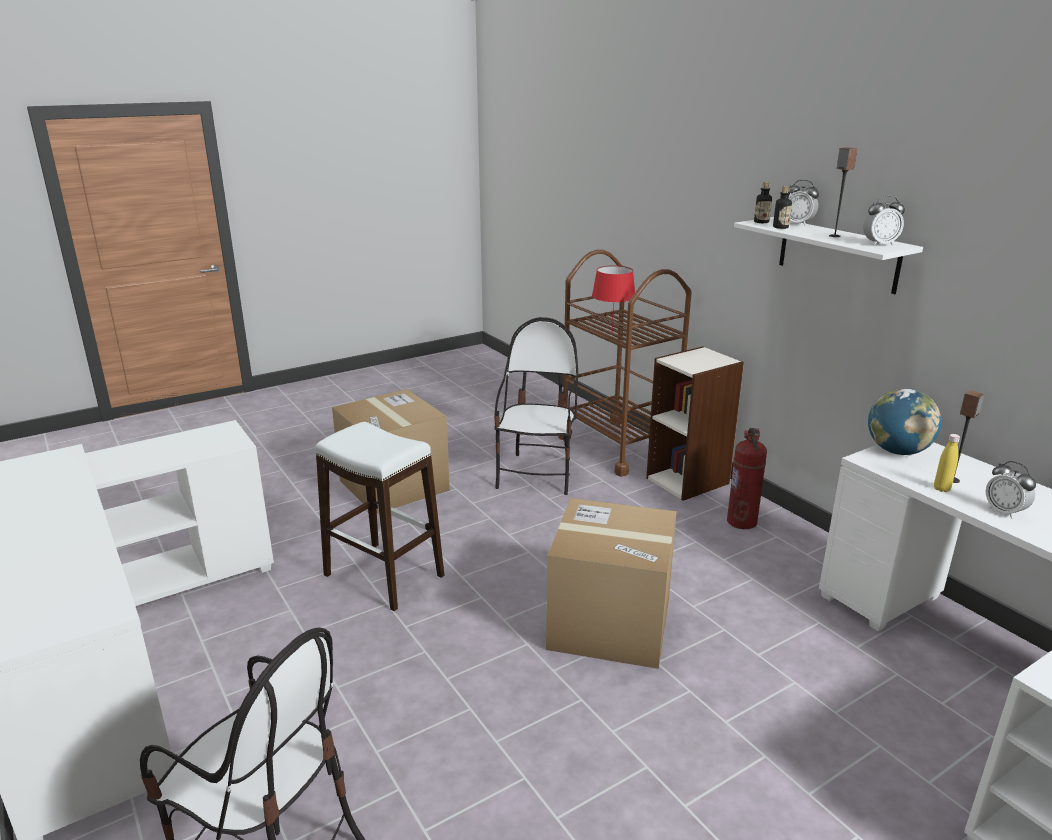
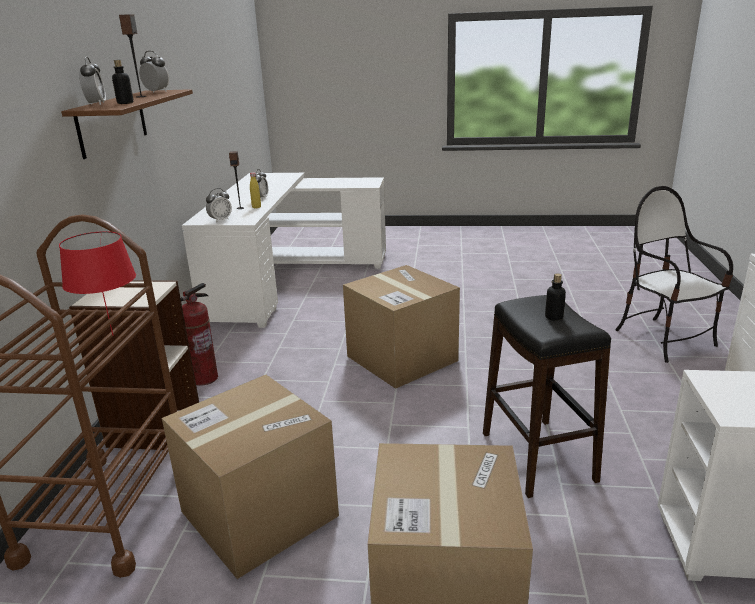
camera: 140 degrees left, 0 degrees up
white stool [315,422,444,611] -> black stool [483,295,611,498]
chair [494,317,578,495] -> cardboard box [162,375,339,579]
white shelf [734,217,923,294] -> brown shelf [61,89,193,159]
bottle [754,182,772,223] -> bottle moved to [545,273,566,321]
globe [868,389,941,455] -> alarm clock [206,188,232,223]

